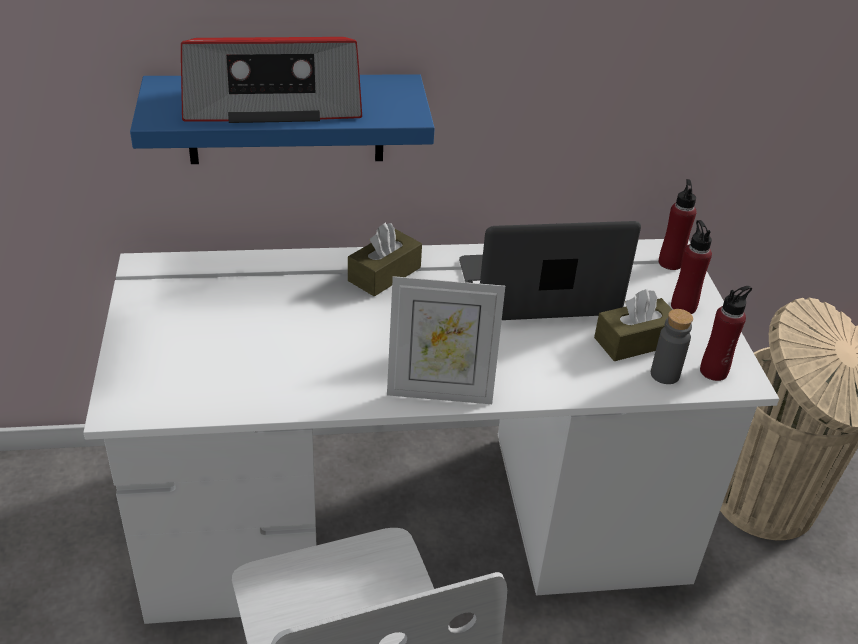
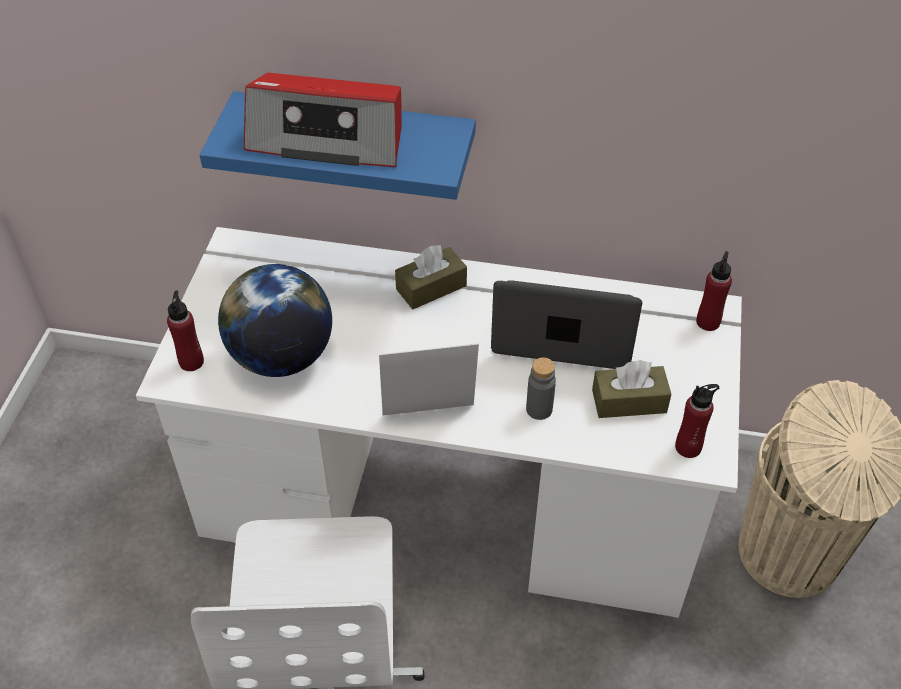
camera: 20 degrees right, 10 degrees up
picture frame [387,276,505,404] -> picture frame turned 150 degrees clockwise [379,343,479,415]
grey bottle [651,309,693,384] -> grey bottle moved to [526,357,556,420]
red bottle [671,220,712,314] -> red bottle moved to [167,290,204,371]
none -> globe [218,264,332,377]

